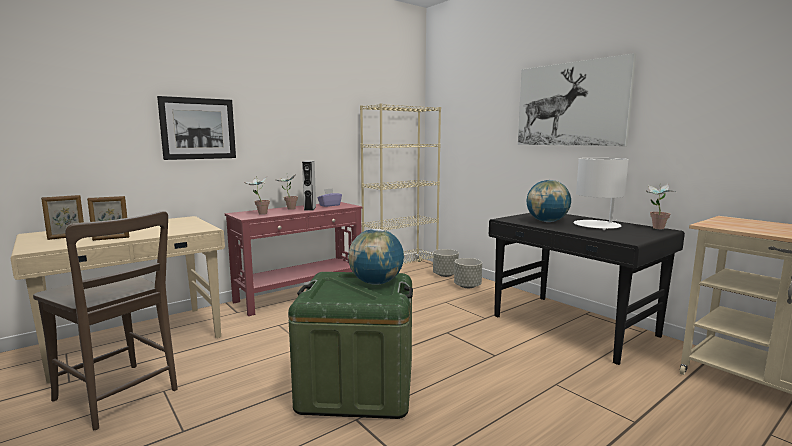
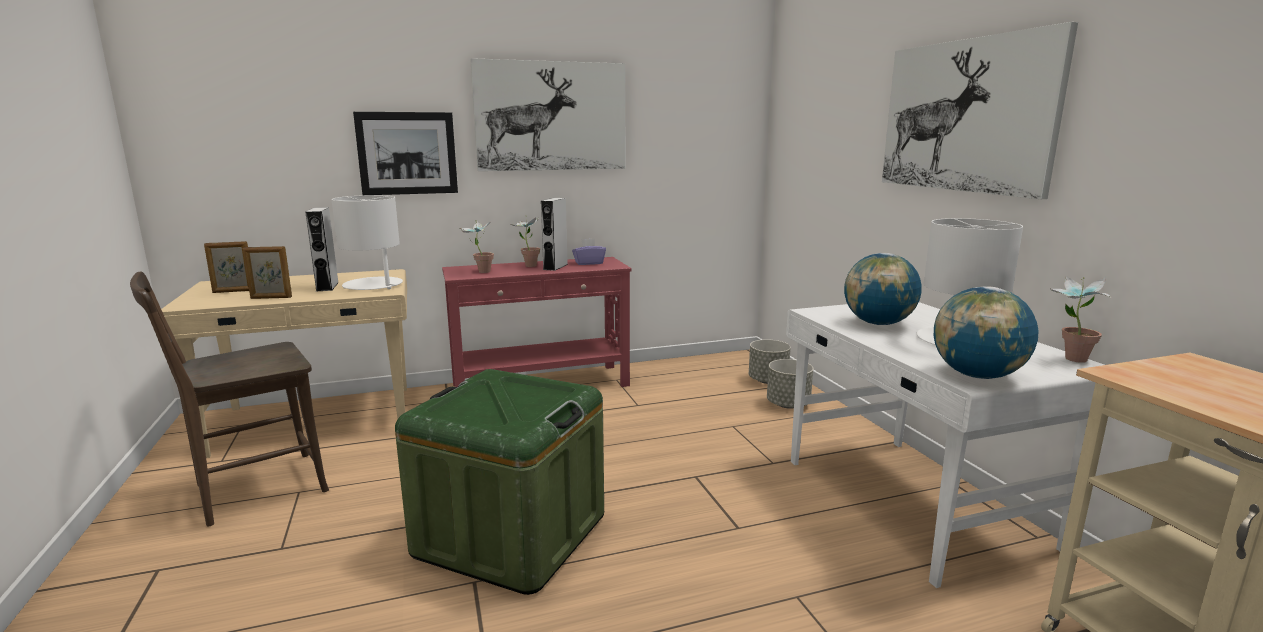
camera: 20 degrees right, 5 degrees up
brown chair [33,211,178,430] -> brown chair turned 90 degrees clockwise [130,271,329,527]
globe [348,229,404,285] -> globe moved to [934,286,1039,379]
beige bookcase [360,103,441,265] -> none
black desk [489,213,685,365] -> white desk [786,302,1104,588]
none -> grey speaker [305,207,339,291]
none -> white table lamp [331,195,403,290]
none -> picture [470,58,625,171]

